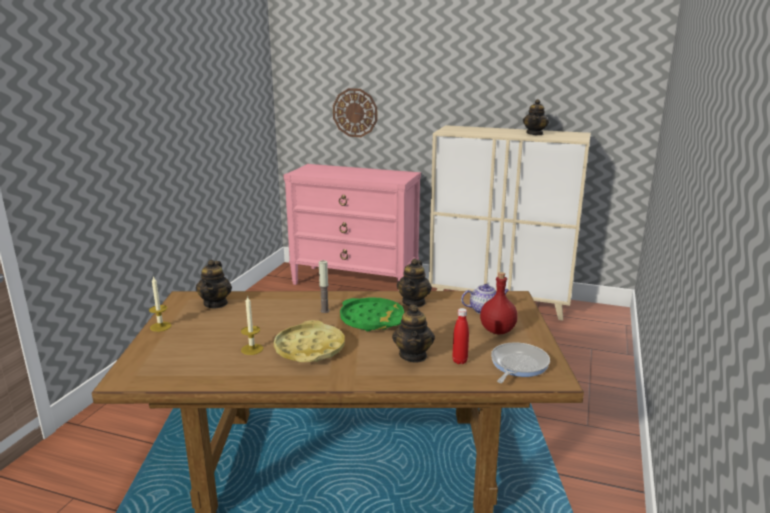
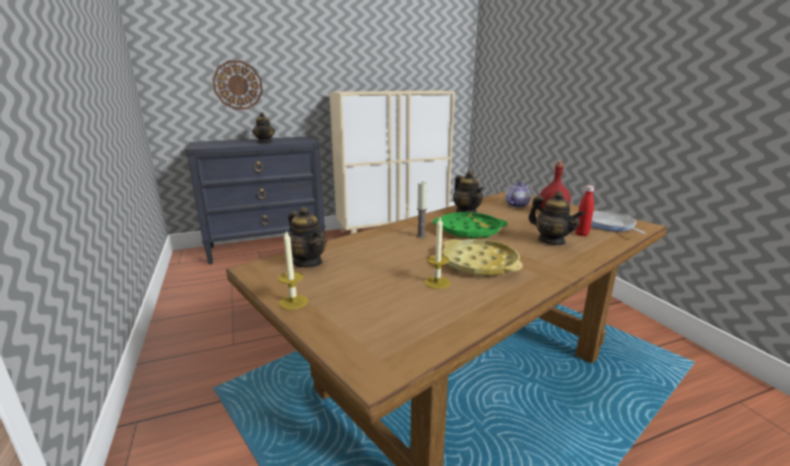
camera: 40 degrees left, 0 degrees up
pink dresser [283,164,421,291] -> black dresser [185,136,325,264]
teapot [523,99,549,135] -> teapot moved to [252,112,275,143]

